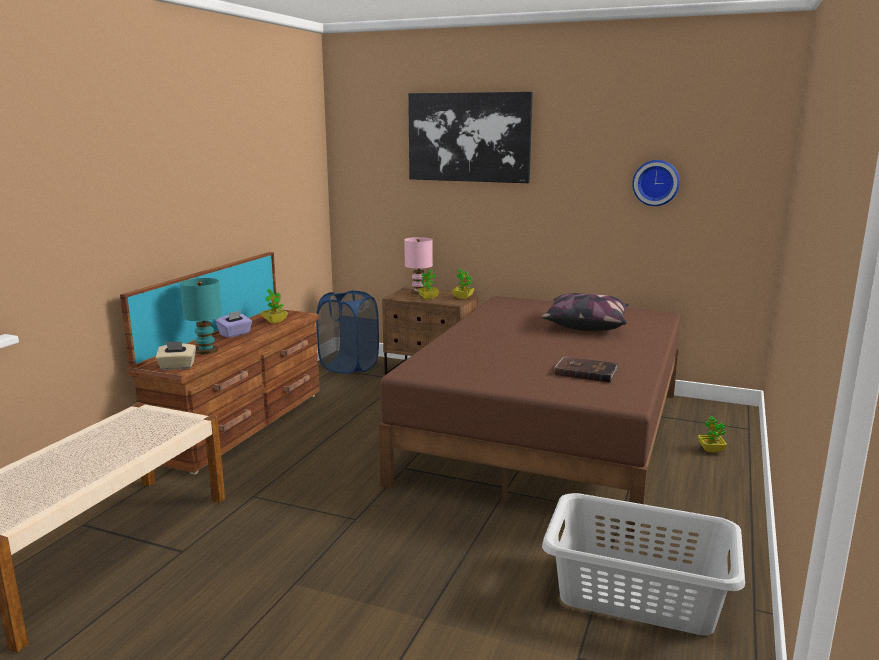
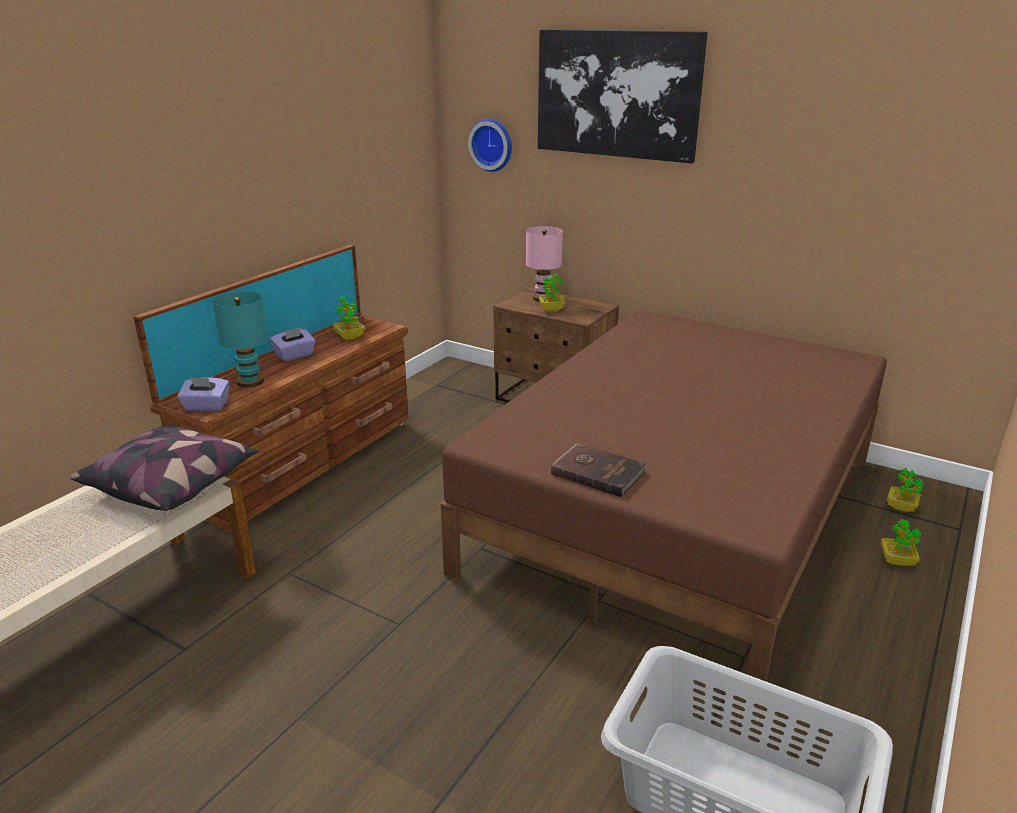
camera: 10 degrees right, 10 degrees up
beige tissue box [156,342,196,370] -> purple tissue box [177,377,229,411]
blue laundry basket [316,290,379,374] -> none
potted plant [452,269,474,299] -> potted plant moved to [887,468,924,512]
pillow [542,293,629,331] -> pillow moved to [70,424,260,511]
brown book [554,356,618,382] -> brown book moved to [551,443,647,497]
wall clock [632,160,680,206] -> wall clock moved to [468,118,512,172]

